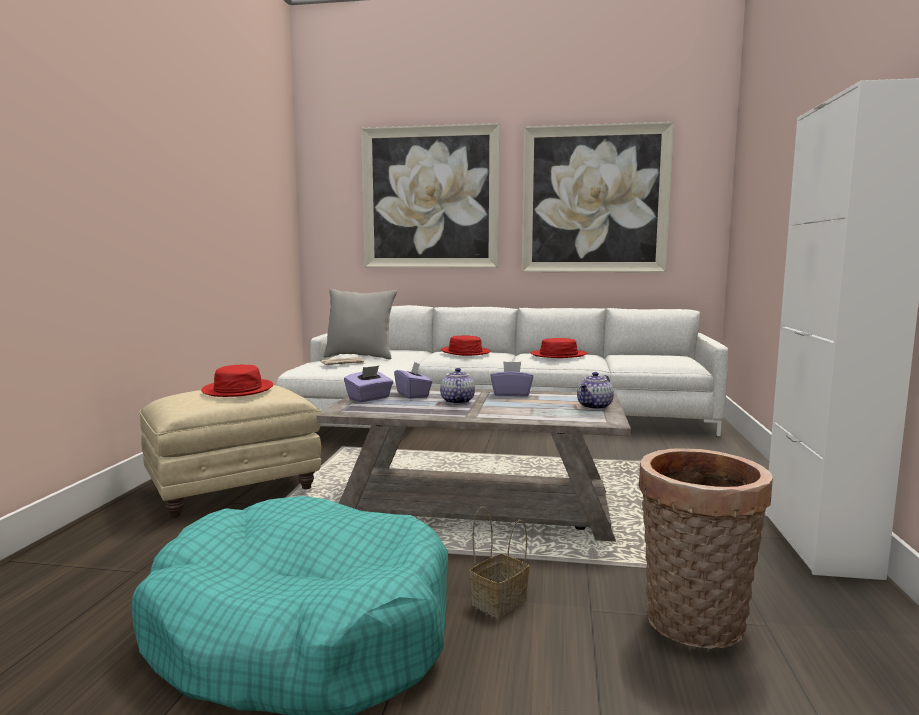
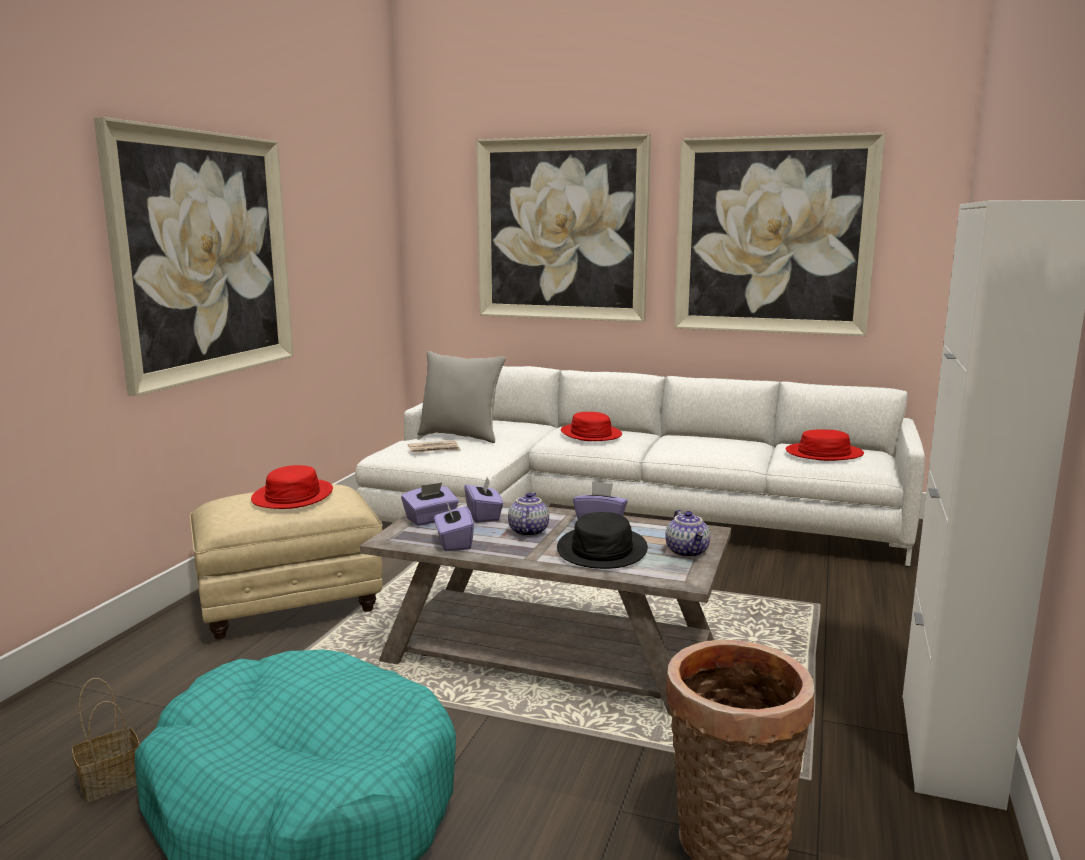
camera: 10 degrees right, 5 degrees up
basket [470,507,529,618] -> basket moved to [72,678,140,802]
red hat [530,338,587,358] -> red hat moved to [786,429,864,461]
teapot [577,372,614,410] -> teapot turned 60 degrees counterclockwise [665,510,710,558]
none -> picture [94,117,294,396]
none -> purple tissue box [434,501,474,551]
none -> black hat [557,512,648,569]

